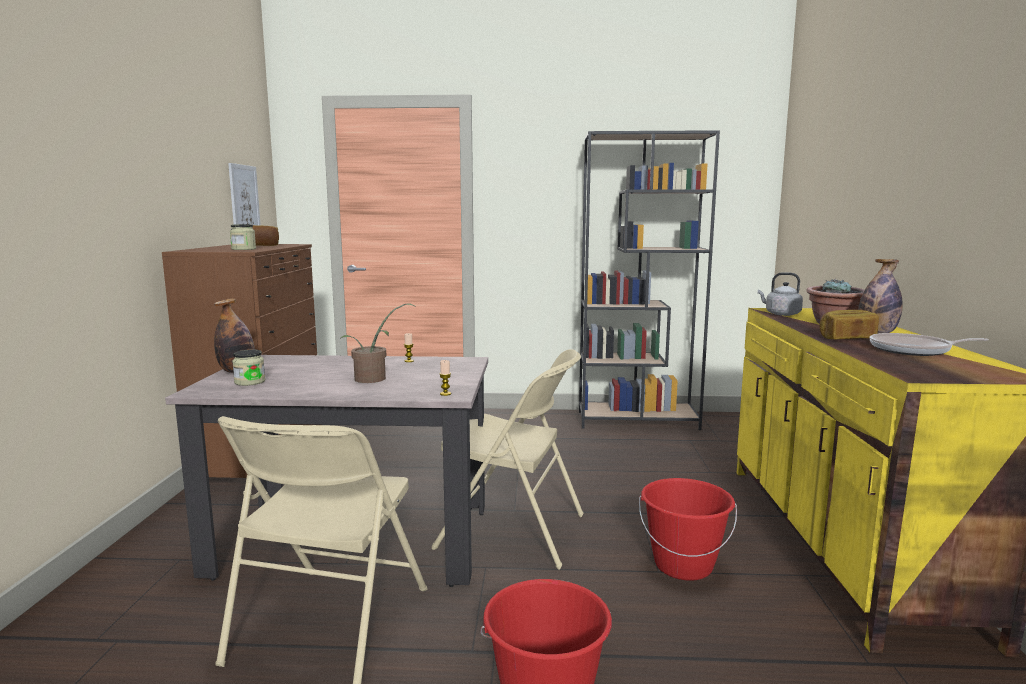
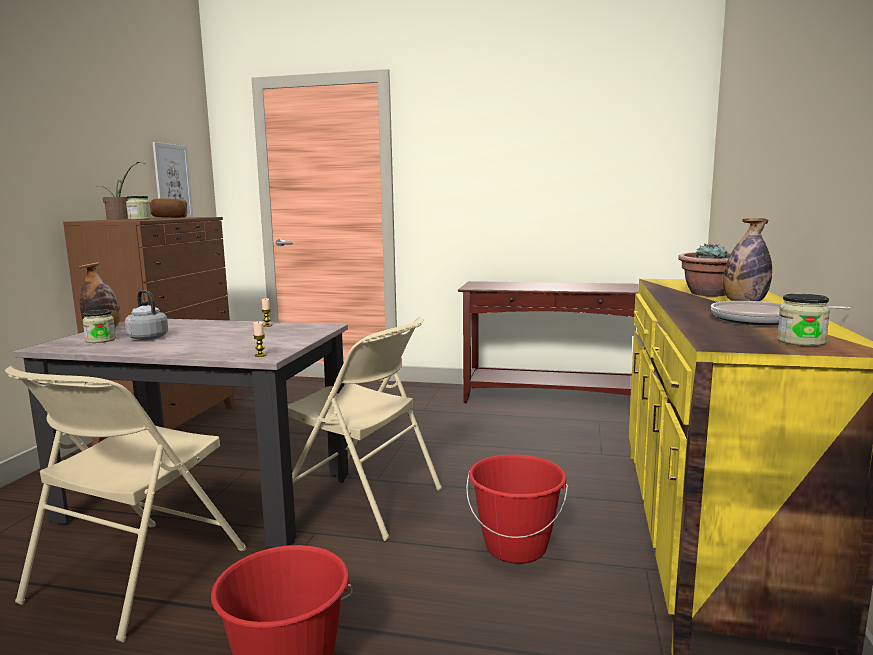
camera: 10 degrees right, 0 degrees up
potted plant [340,303,414,383] -> potted plant moved to [95,162,146,220]
bookcase [579,130,720,430] -> brown console table [458,281,639,403]
grey kettle [758,272,803,316] -> grey kettle moved to [125,290,168,340]
bread [819,310,879,340] -> none
none -> jar [777,294,830,346]

